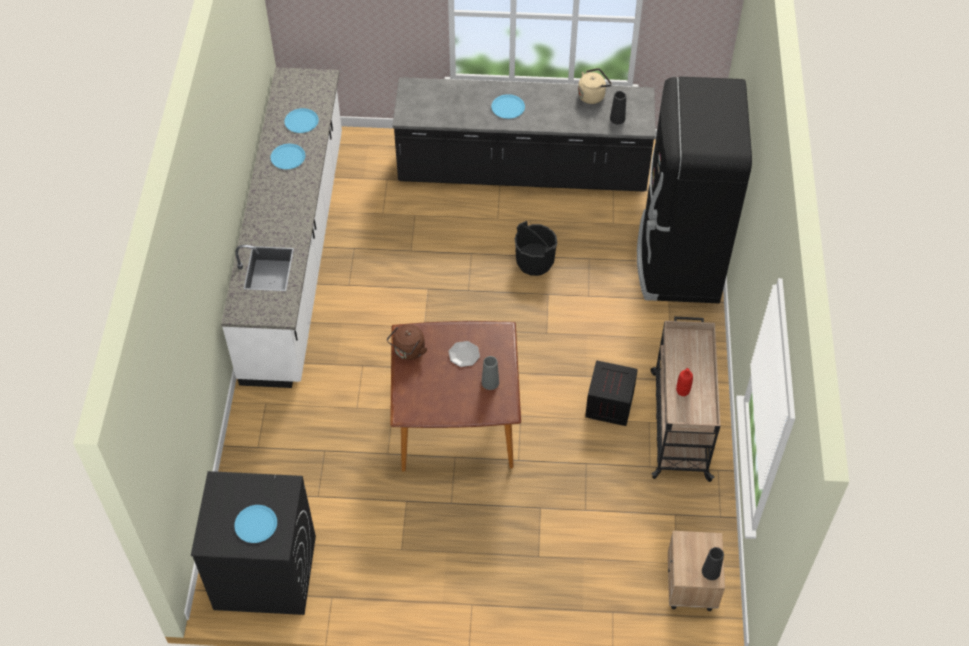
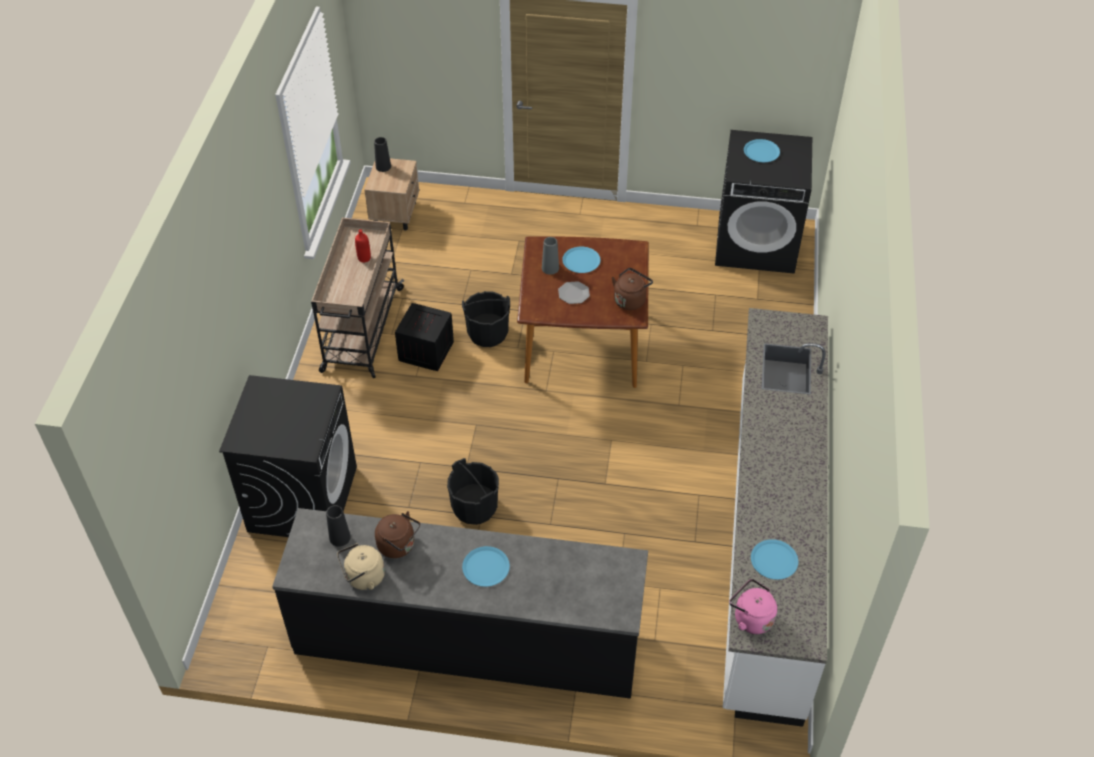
camera: 175 degrees left, 5 degrees down
blue plate [270,144,305,169] -> blue plate moved to [562,247,601,273]
black fridge [637,77,752,303] -> black washing machine [219,375,357,537]
none -> brown kettle [375,511,420,558]
none -> black bucket [462,291,510,347]
none -> pink kettle [729,579,777,634]

